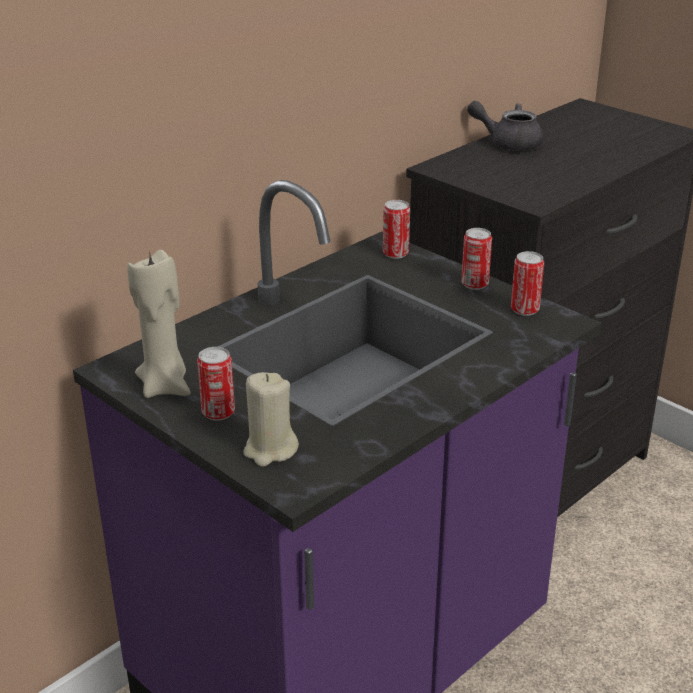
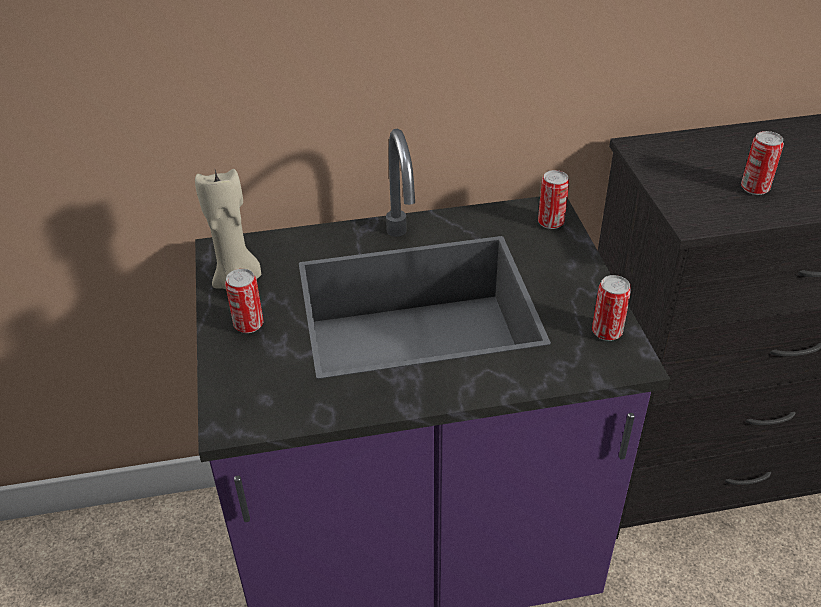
camera: 35 degrees right, 10 degrees up
beige candle [243,372,299,467] -> none
can [461,228,492,290] -> can moved to [741,131,784,195]
grey teapot [467,101,543,151] -> none

